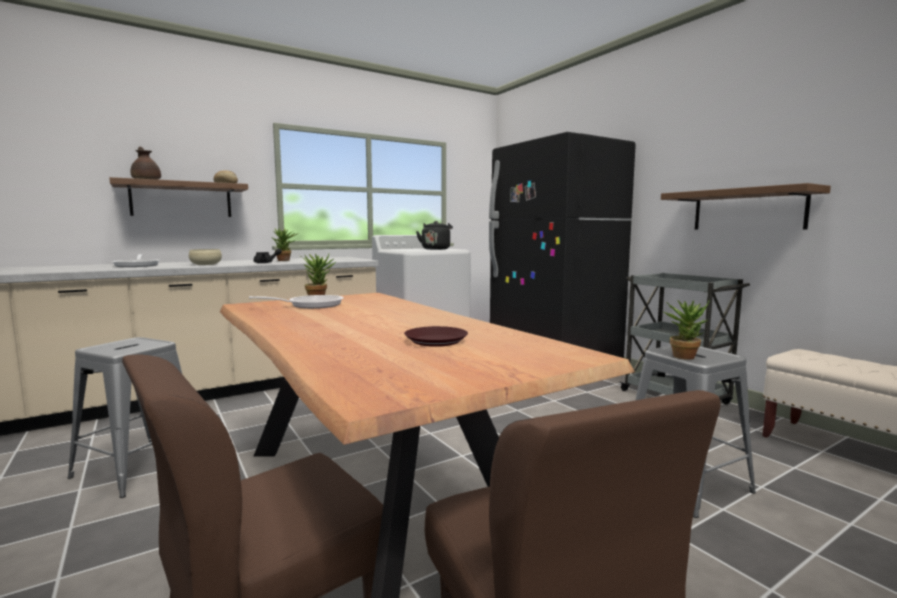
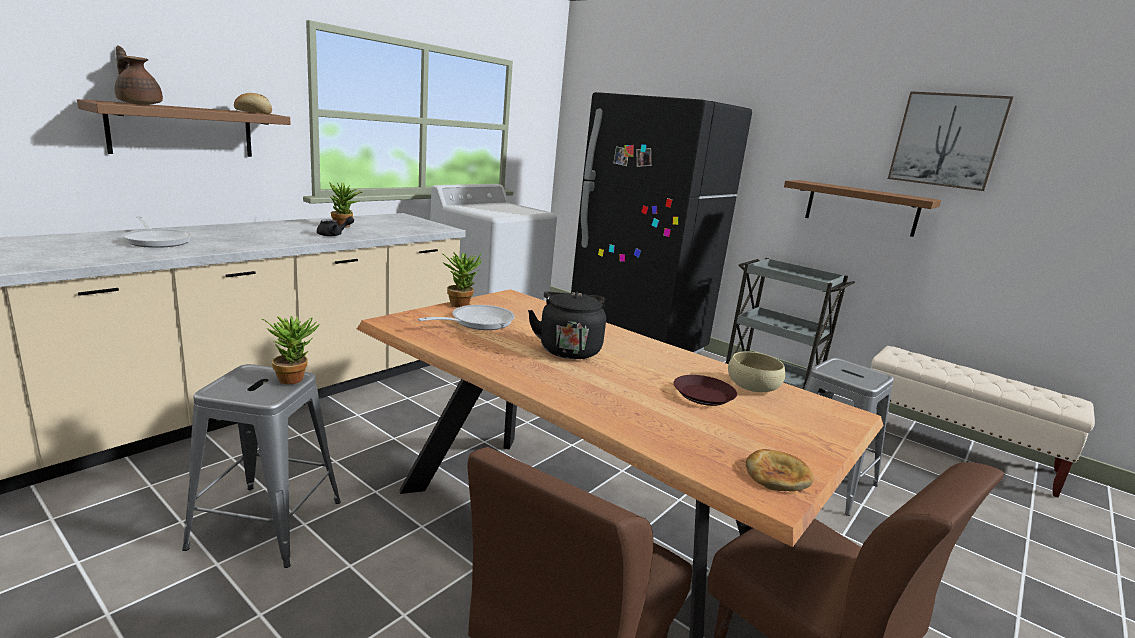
camera: 20 degrees left, 10 degrees up
beige bowl [189,249,222,265] -> beige bowl moved to [728,352,785,392]
black kettle [416,221,453,250] -> black kettle moved to [528,292,606,359]
potted plant [664,300,709,359] -> potted plant moved to [261,316,320,384]
none -> bread [746,449,814,491]
none -> picture [888,91,1014,191]

